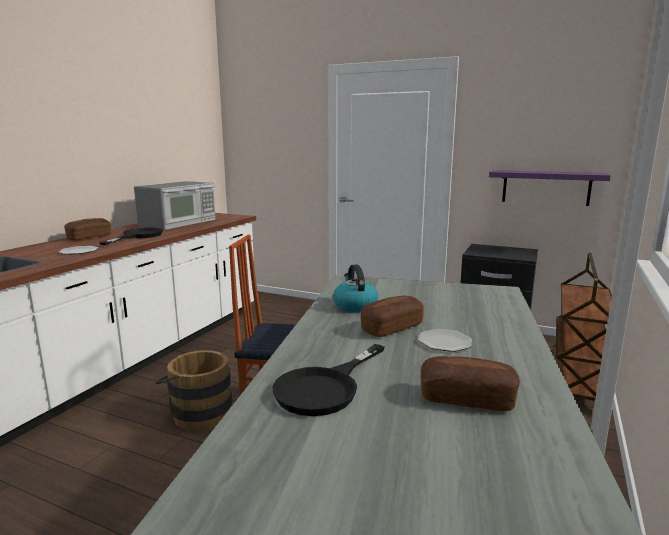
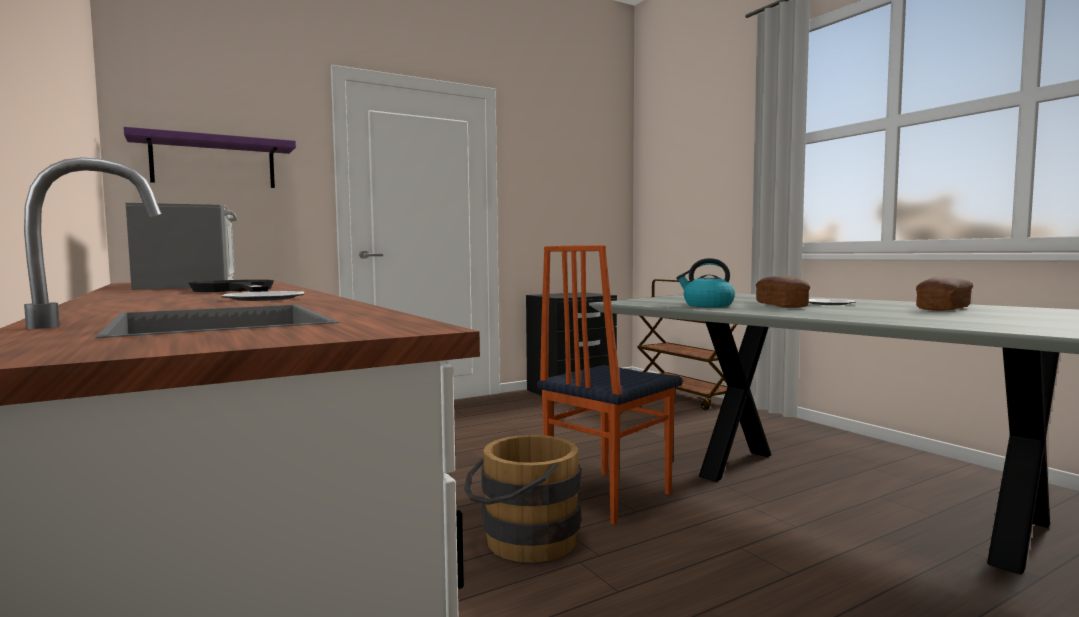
camera: 55 degrees left, 10 degrees down
bread [64,218,111,240] -> none
black frying pan [272,344,385,416] -> none
purple shelf [489,170,611,206] -> purple shelf moved to [123,127,296,188]

